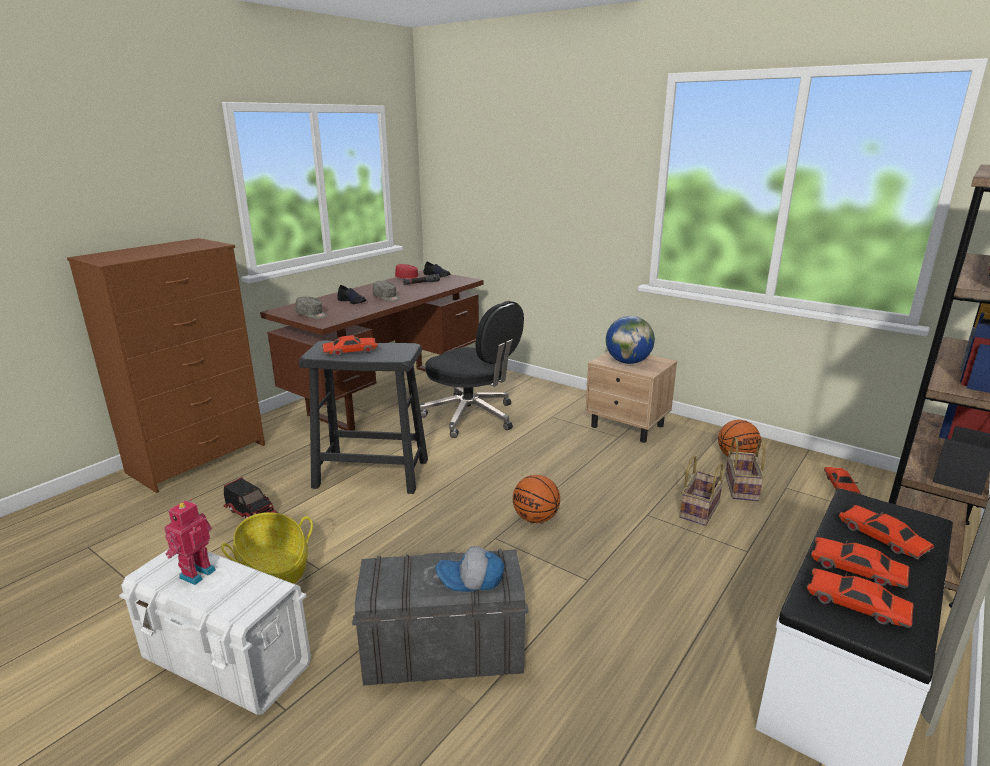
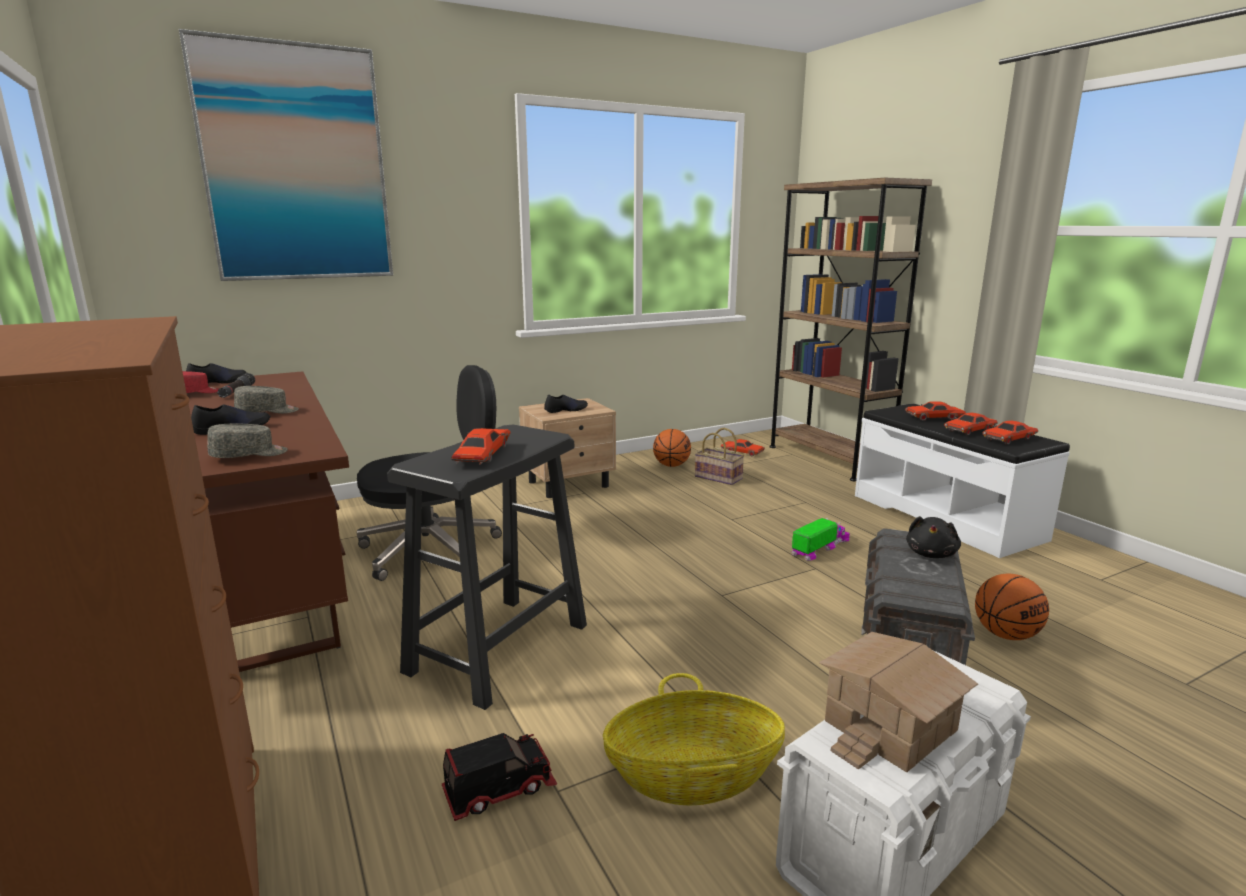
camera: 65 degrees left, 5 degrees down
toy robot [164,499,216,585] -> toy house [819,632,978,772]
cap [435,546,505,592] -> black plush toy [906,516,961,558]
basketball [513,475,560,523] -> basketball moved to [975,574,1049,640]
globe [606,316,655,364] -> black shoe [544,394,588,413]
basket [679,455,724,526] -> none
none -> picture [179,29,393,281]
none -> toy truck [792,518,850,561]

